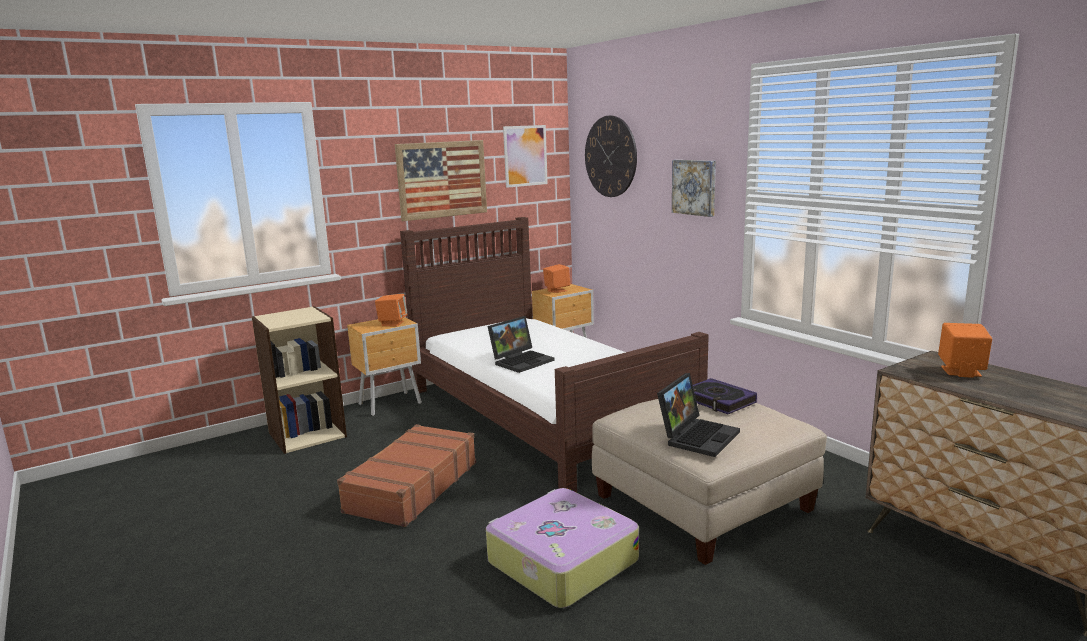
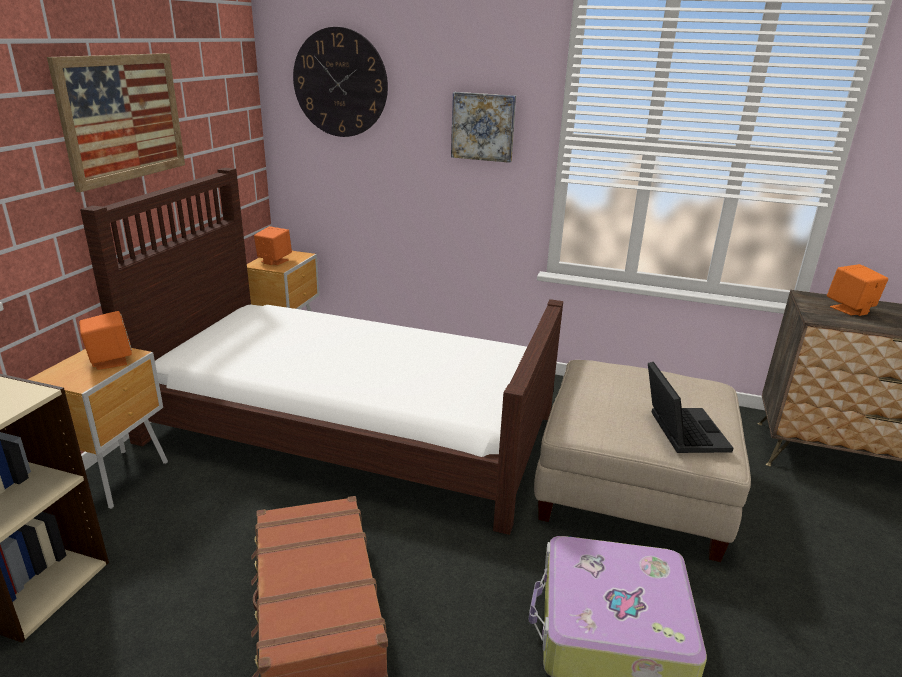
camera: 40 degrees left, 10 degrees up
laptop [487,316,555,373] -> none
picture [503,125,548,188] -> none
book [693,378,757,414] -> none

